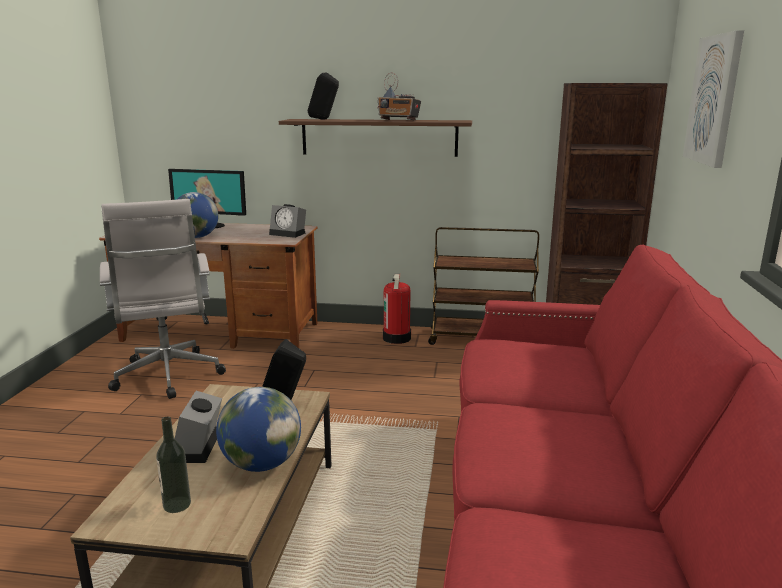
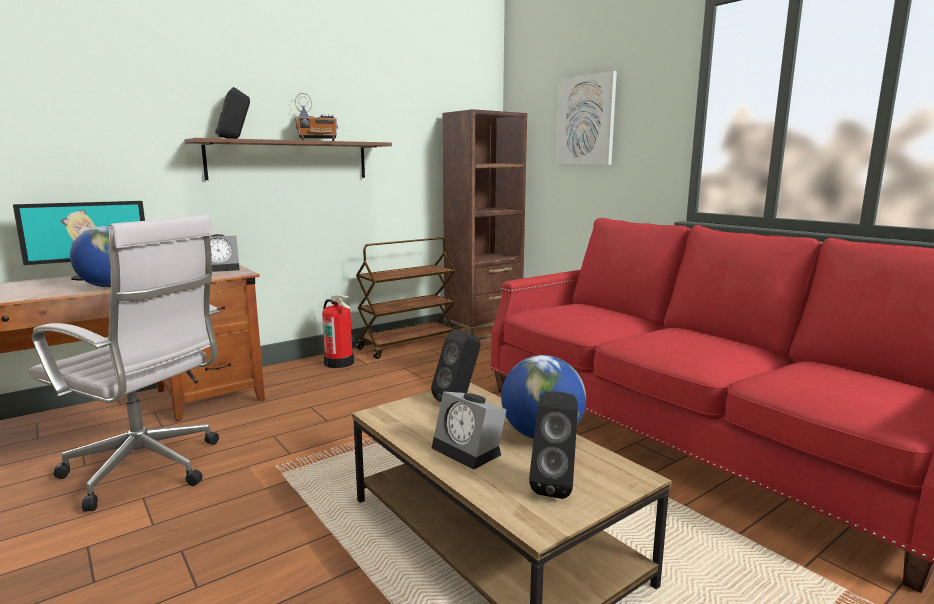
camera: 45 degrees left, 5 degrees down
bottle [156,417,191,513] -> black speaker [529,391,578,499]

